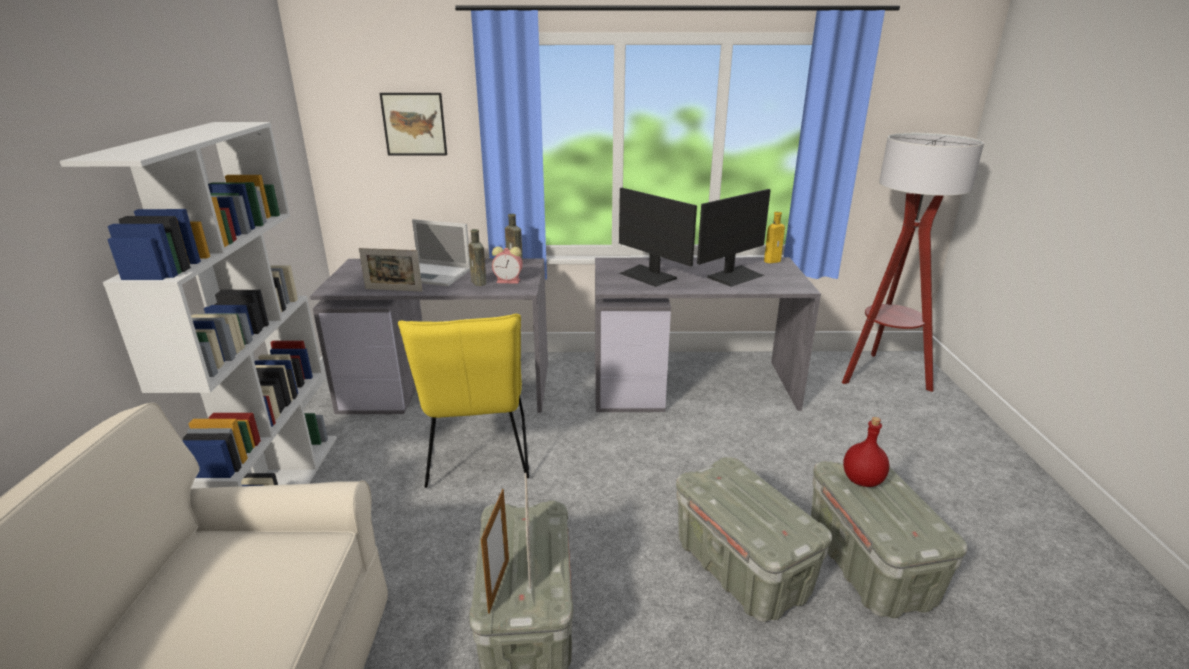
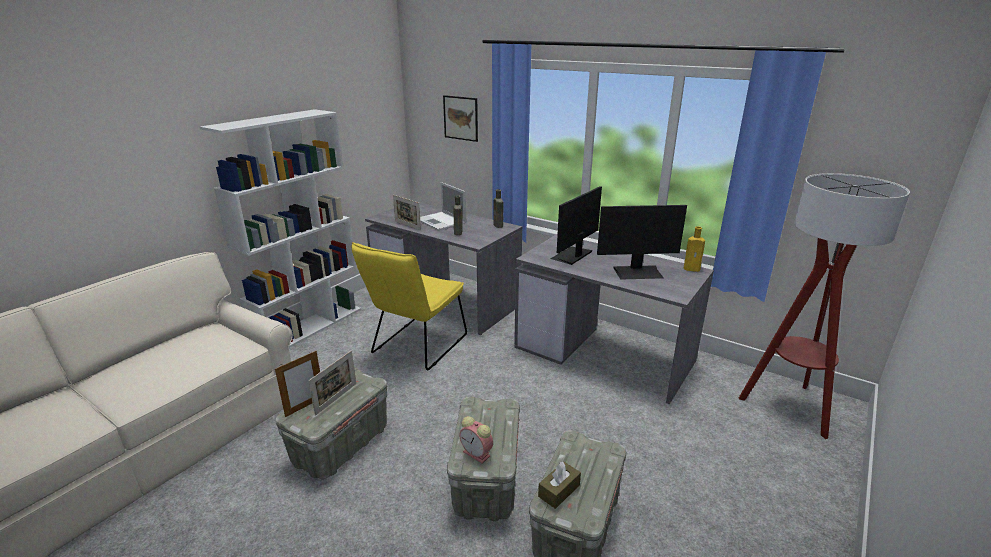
camera: 35 degrees right, 0 degrees up
alarm clock [492,247,523,284] -> alarm clock moved to [459,416,493,463]
monitor [619,188,697,287] -> monitor turned 45 degrees clockwise [551,186,602,265]
red bottle [843,417,889,487] -> none
none -> brown tissue box [538,462,581,509]

